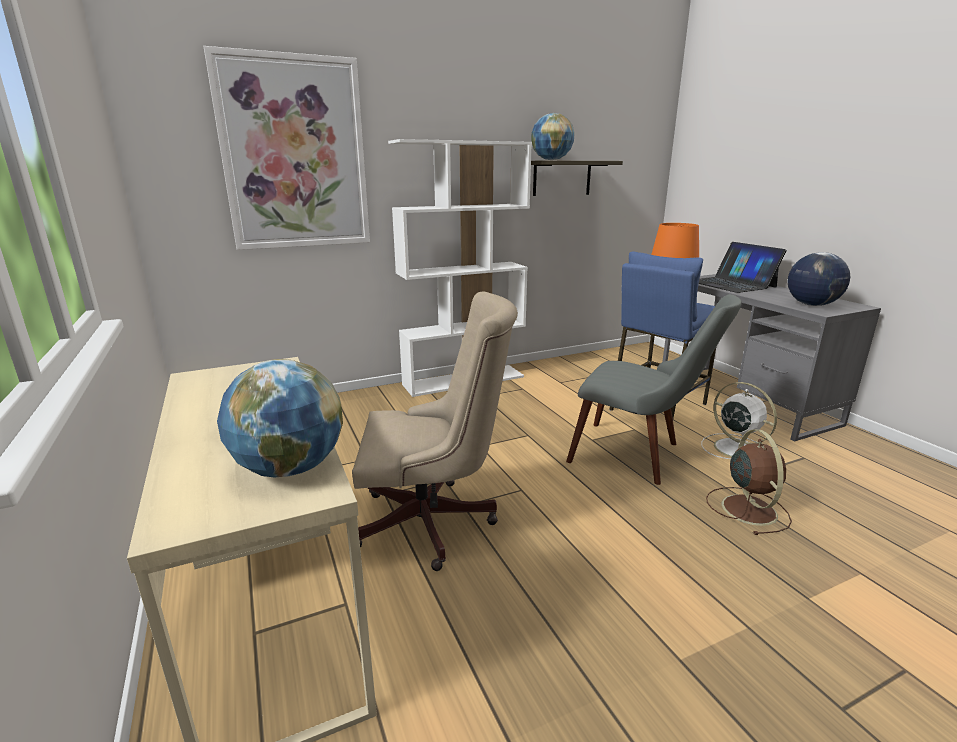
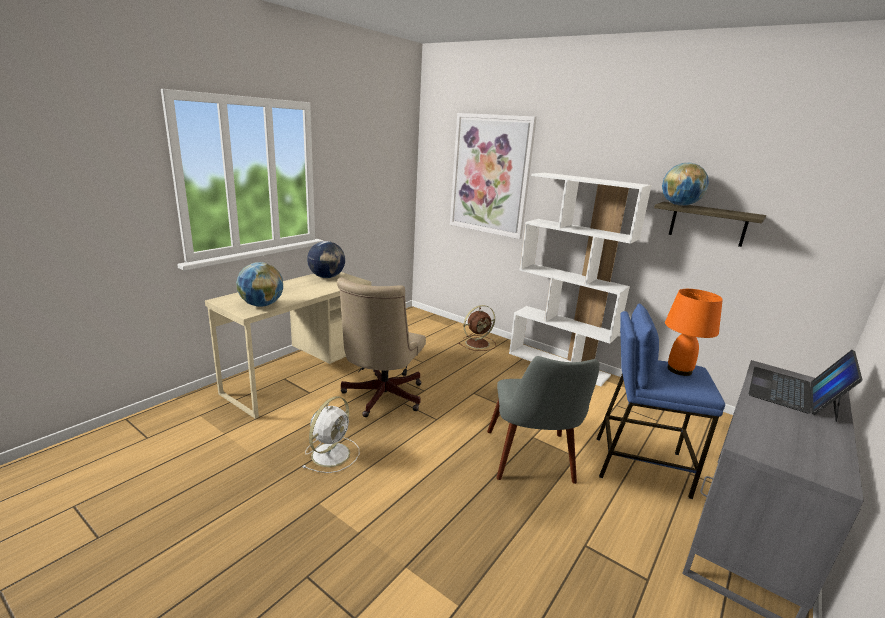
camera: 60 degrees right, 0 degrees up
beige office chair [352,291,518,571] -> beige office chair turned 45 degrees clockwise [337,278,426,417]
white fan [701,382,777,459] -> white fan moved to [302,396,360,473]
brown fan [706,429,792,535] -> brown fan moved to [458,305,496,351]
globe [787,252,850,306] -> globe moved to [307,241,345,278]

